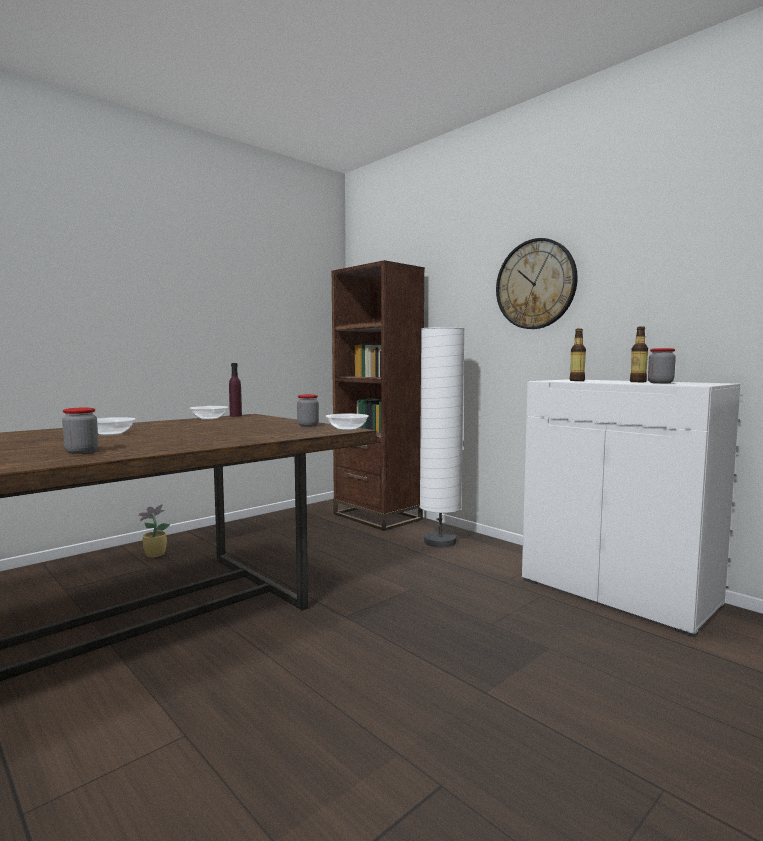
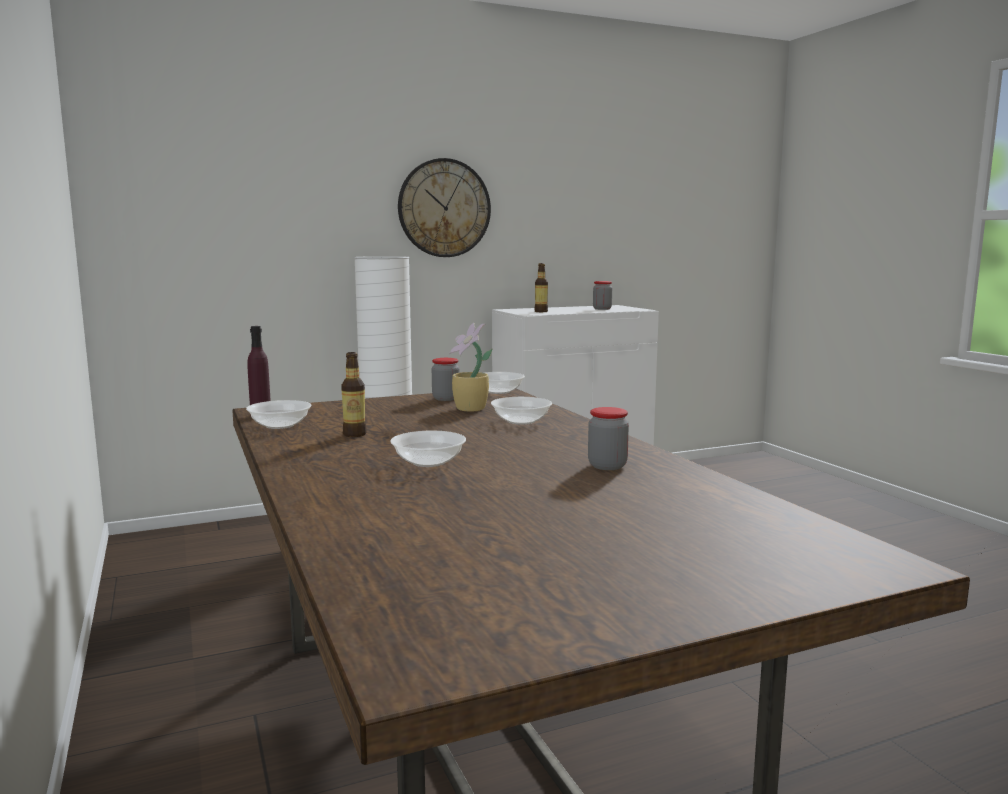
camera: 70 degrees left, 5 degrees up
potted plant [137,504,170,557] -> potted plant moved to [449,323,492,412]
brown bookcase [332,260,425,531] -> none
bottle [630,326,648,382] -> bottle moved to [341,352,367,437]
none -> bowl [491,397,552,425]

